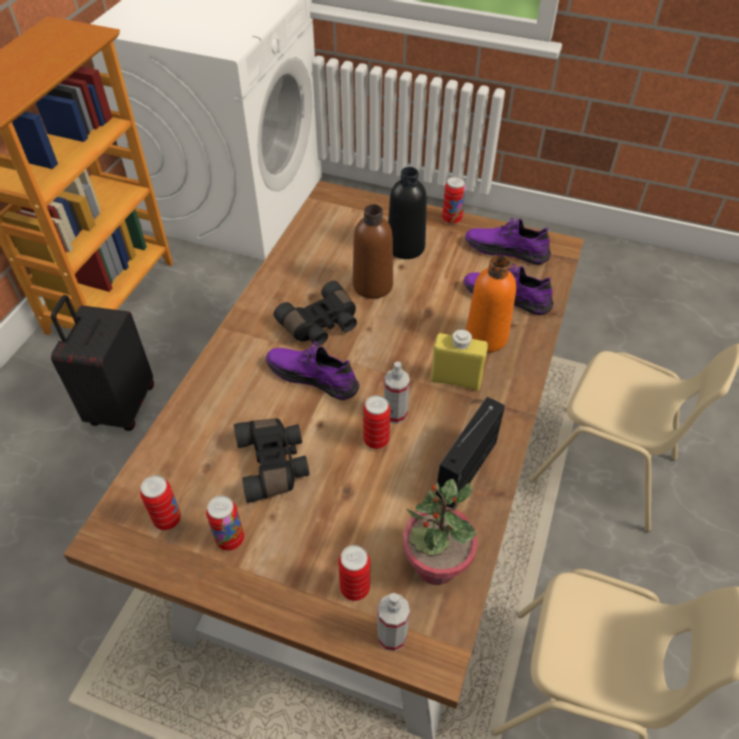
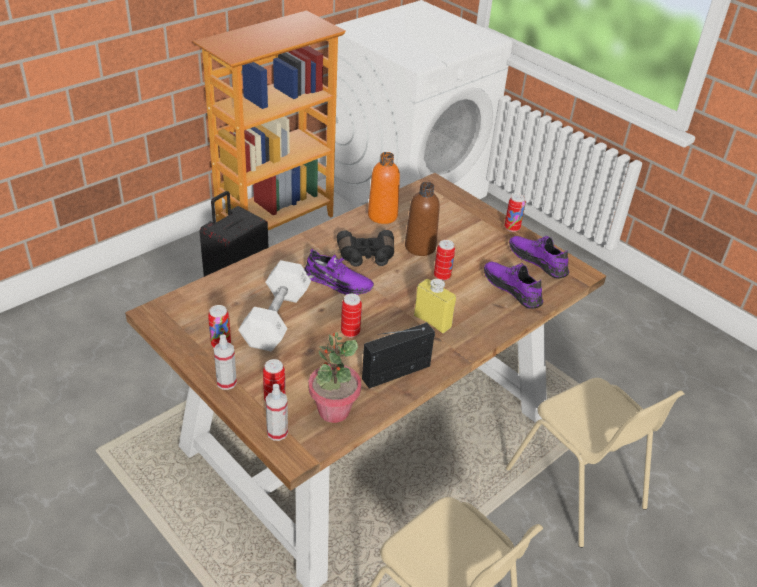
camera: 25 degrees right, 10 degrees down
can [140,475,181,530] -> can moved to [434,240,455,281]
black binoculars [234,418,310,503] -> white dumbbell [238,260,311,352]
purple shoe [266,342,359,400] -> purple shoe turned 150 degrees clockwise [304,249,374,295]
spray bottle [384,362,410,424] -> spray bottle moved to [214,334,237,390]
black bottle [388,167,427,259] -> none
orange bottle [466,256,516,352] -> orange bottle moved to [368,152,400,224]

